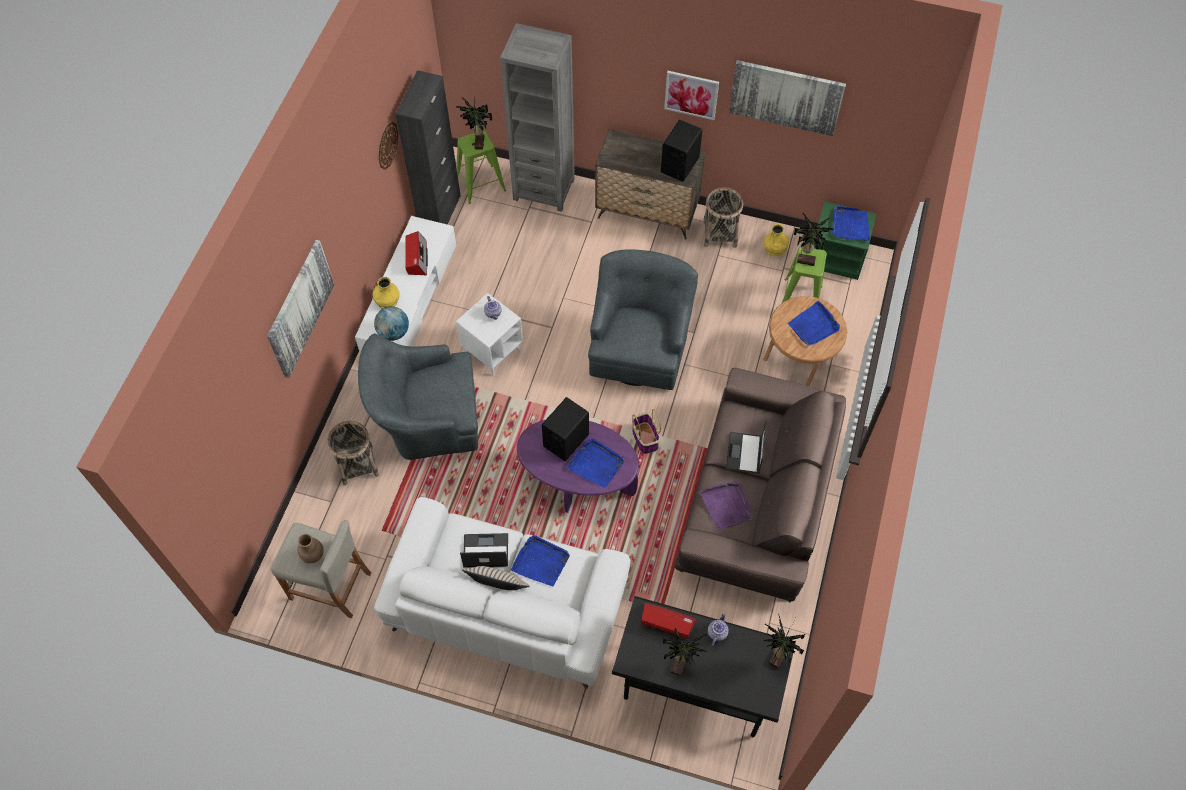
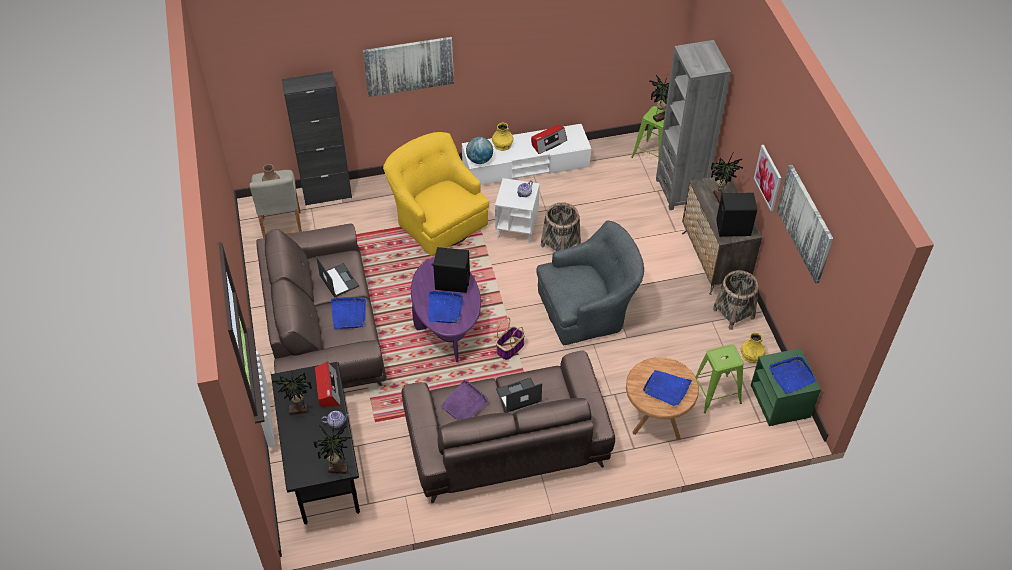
camera: 60 degrees right, 10 degrees down
basket [327,421,379,485] -> basket moved to [541,202,581,251]
grey armchair [358,334,478,460] -> yellow armchair [383,132,489,256]
white sofa [374,497,631,689] -> brown sofa [256,223,387,389]
wall clock [379,122,398,170] -> none
black cabinet [395,70,461,225] -> black cabinet moved to [282,71,352,206]
beige pillow [462,566,530,590] -> none
potted plant [794,213,833,266] -> potted plant moved to [711,153,743,203]

